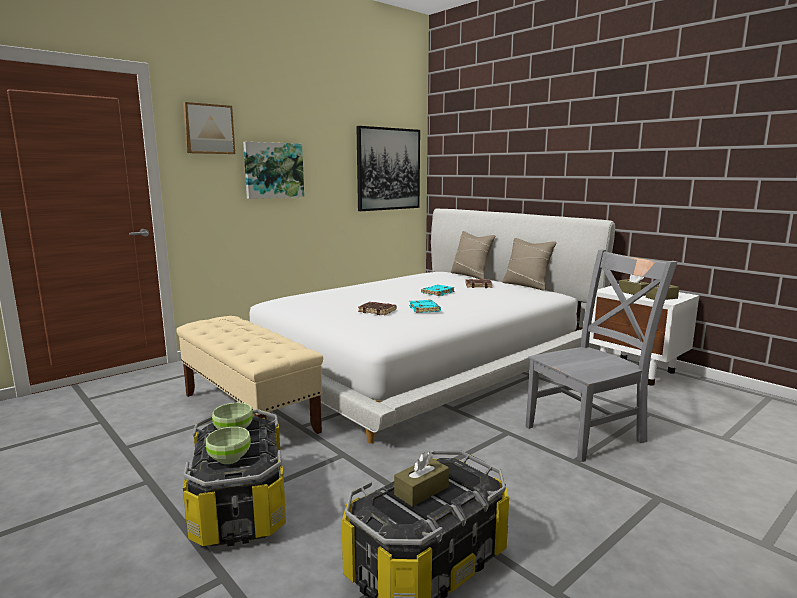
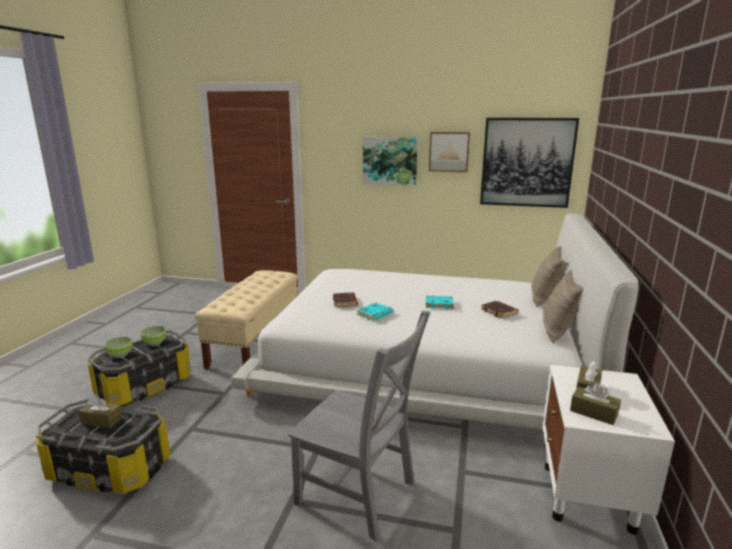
camera: 55 degrees right, 5 degrees up
picture [183,102,235,154] -> picture moved to [429,132,470,172]

